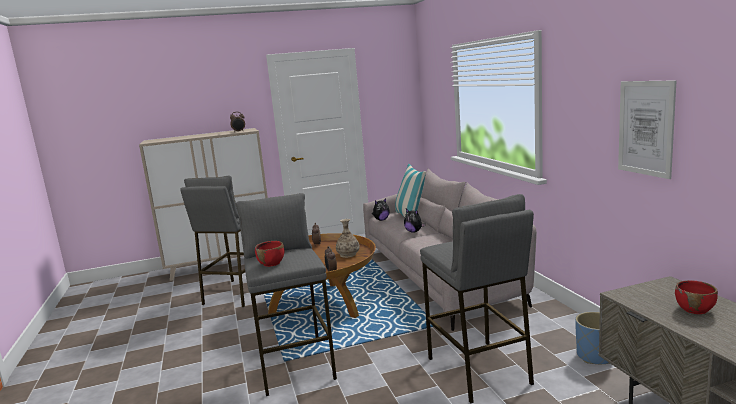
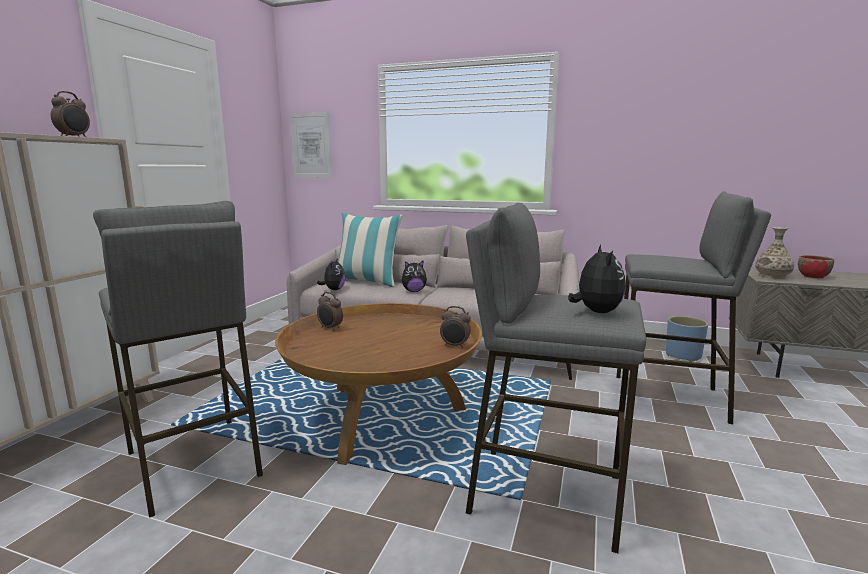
camera: 55 degrees left, 0 degrees up
red bowl [255,241,284,267] -> plush toy [568,245,626,313]
vase [336,219,360,258] -> vase moved to [755,227,794,279]
picture [618,80,677,179] -> picture moved to [290,112,332,177]

